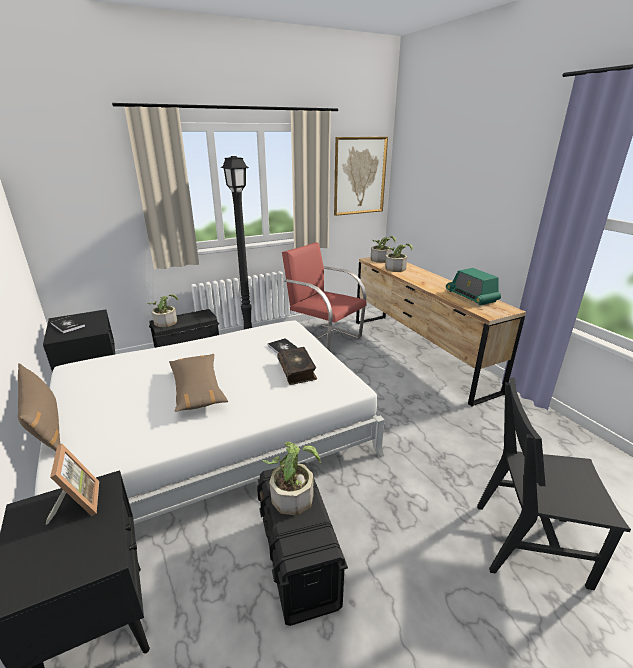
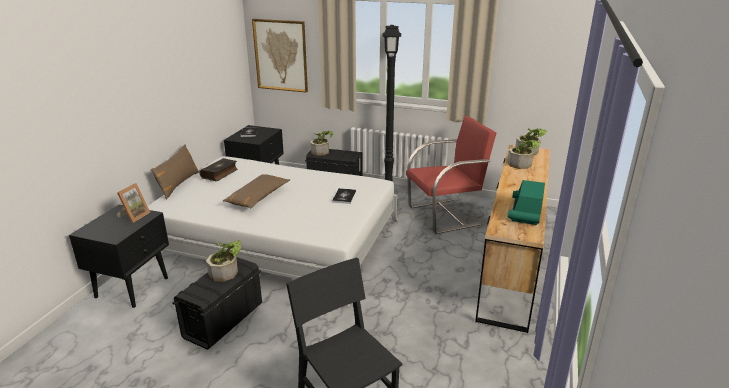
camera: 45 degrees right, 0 degrees up
book [277,347,317,385] -> book moved to [199,158,238,181]
red armchair [282,242,367,351] -> red armchair turned 75 degrees clockwise [406,116,497,234]
picture [334,137,388,216] -> picture moved to [252,19,308,93]

